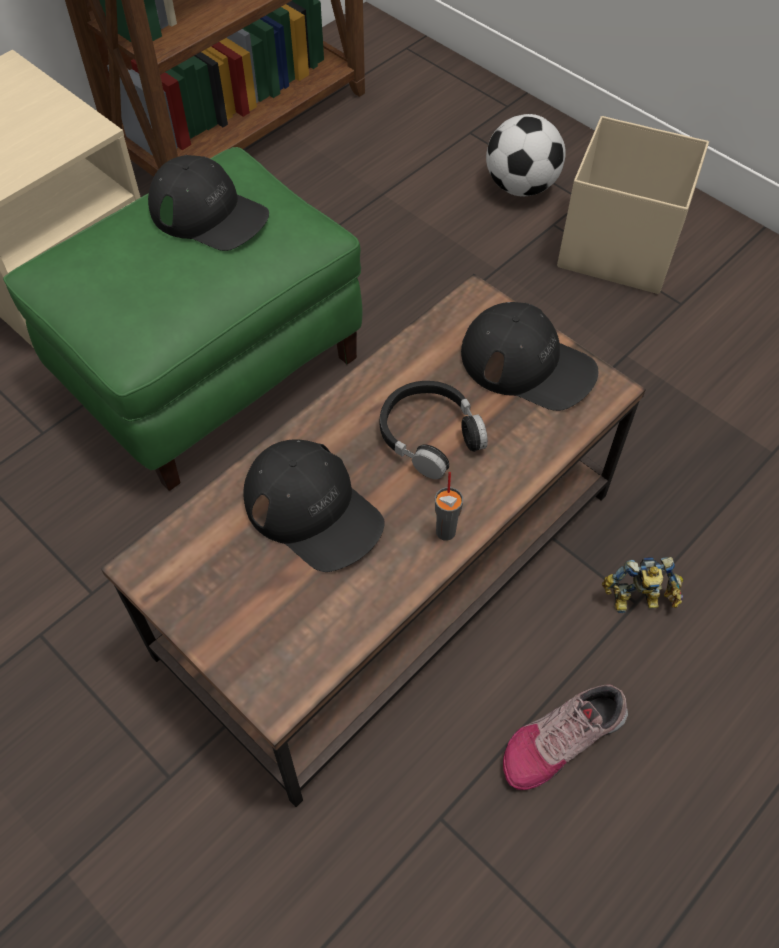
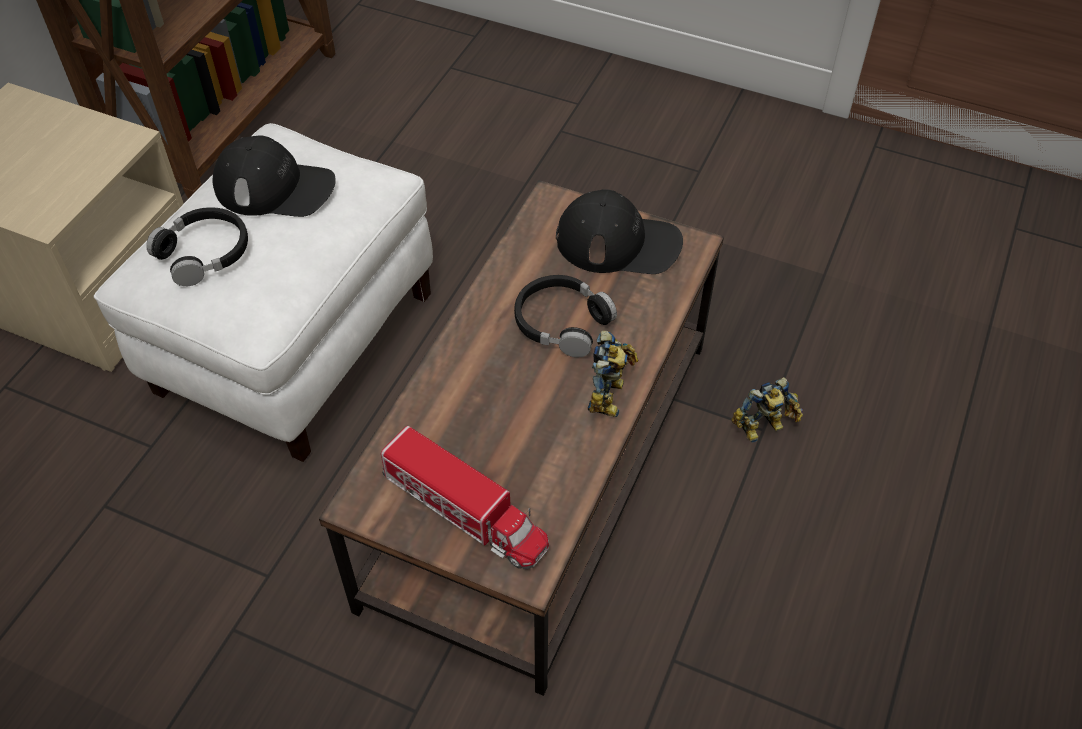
camera: 20 degrees left, 5 degrees down
green ottoman [3,147,362,491] -> white ottoman [94,123,433,462]
black cap [243,439,385,572] -> none
grey cup [435,472,463,541] -> toy robot [588,331,638,417]
football [486,114,566,197] -> none
shoe [503,685,628,790] -> none
beige storage box [557,116,709,294] -> none
none -> black headphones [146,207,248,286]
none -> toy truck [381,426,549,569]

